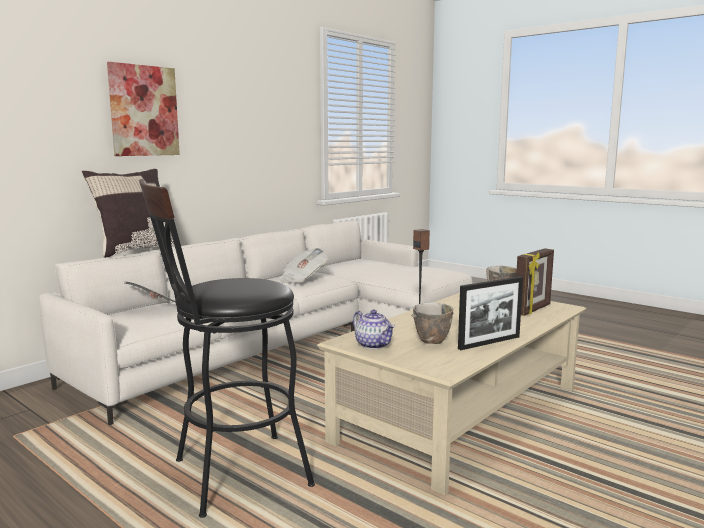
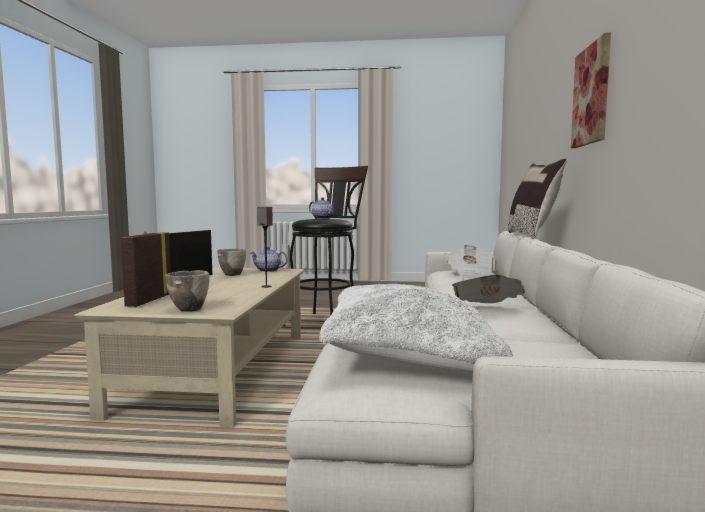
camera: 145 degrees right, 5 degrees down
none -> teapot [309,198,337,219]
none -> white pillow [319,284,513,373]

